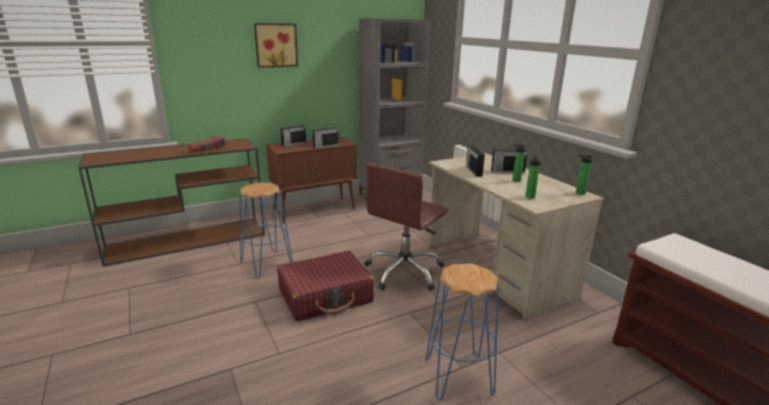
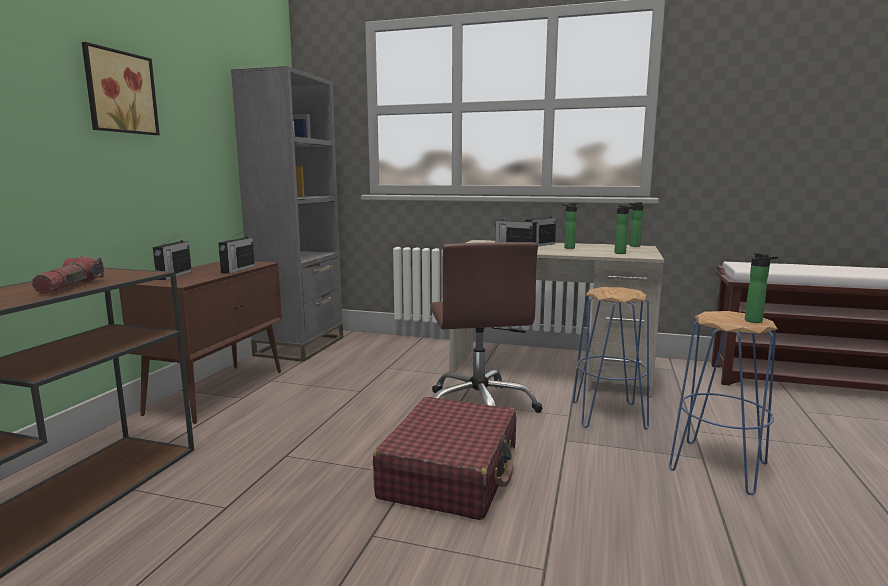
camera: 45 degrees left, 10 degrees down
blue stool [240,182,293,278] -> blue stool moved to [573,287,649,430]
none -> bottle [745,253,778,323]

